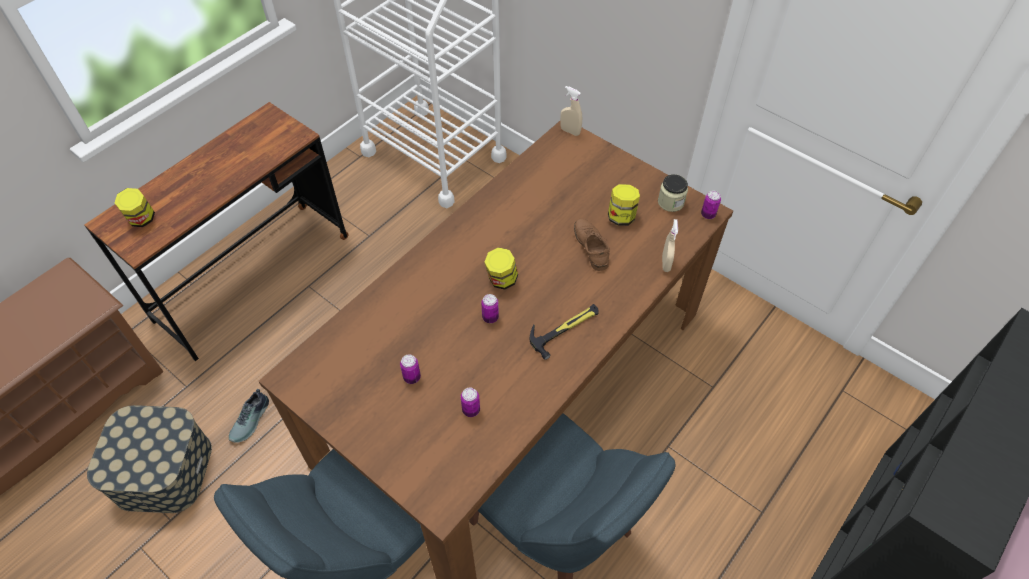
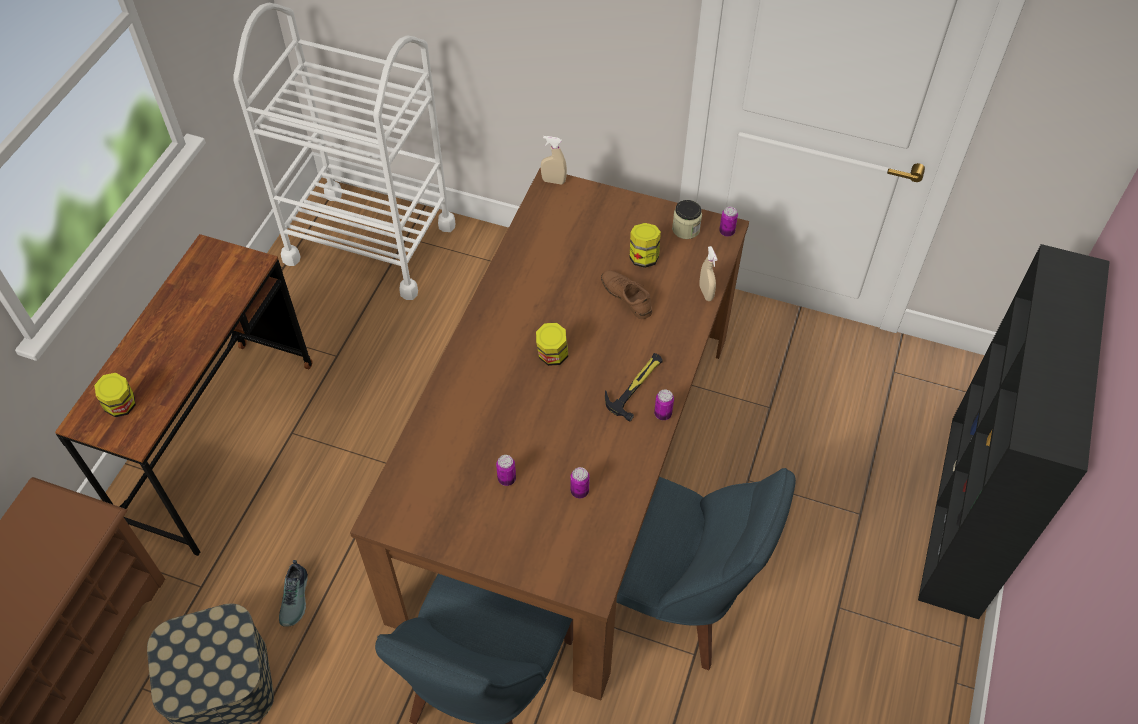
camera: 20 degrees left, 0 degrees up
can [481,294,499,323] -> can moved to [654,389,674,420]

